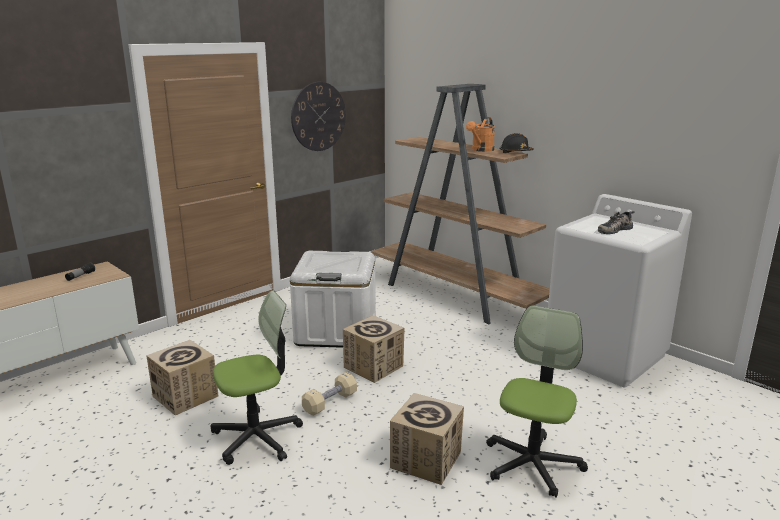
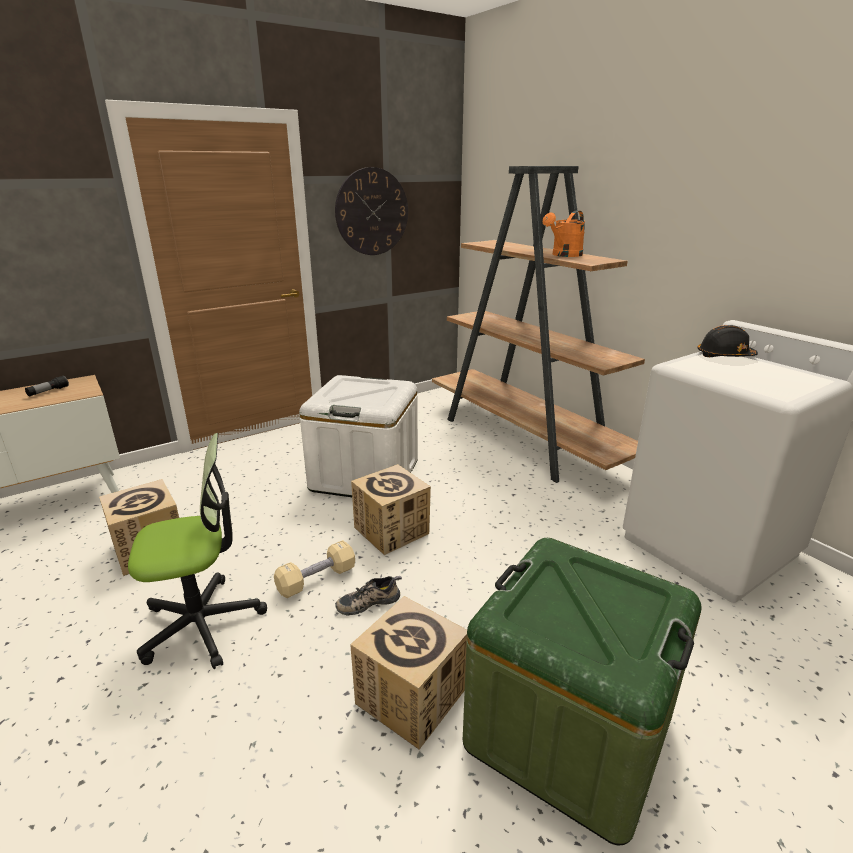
camera: 10 degrees right, 5 degrees up
office chair [486,305,588,498] -> green storage box [463,538,702,845]
black hard hat [499,133,534,153] -> black hard hat moved to [697,325,758,357]
shoe [598,211,635,234] -> shoe moved to [335,576,402,615]

